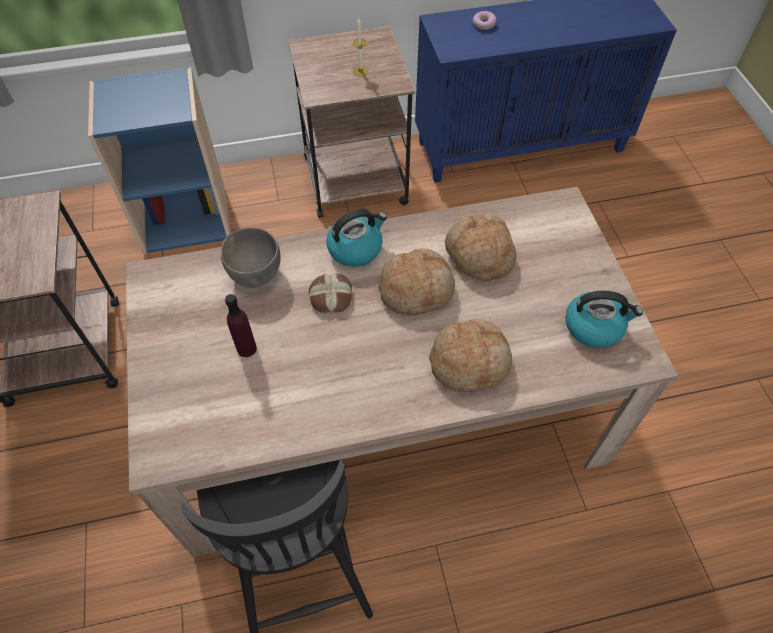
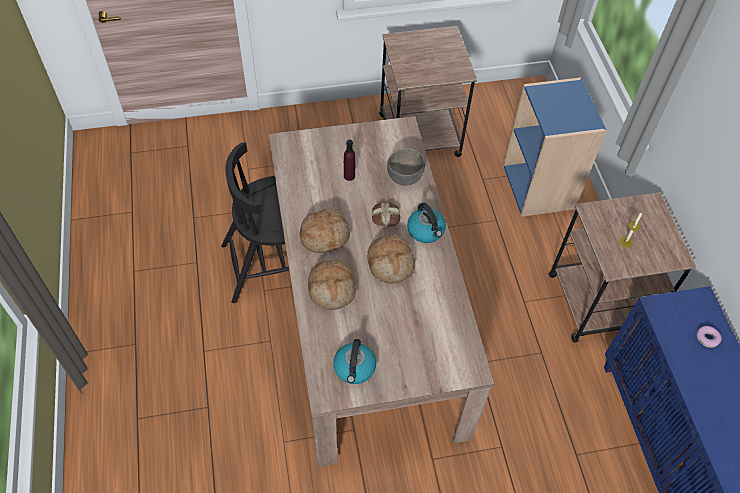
camera: 90 degrees right, 0 degrees up
bread [445,213,517,281] -> bread moved to [299,209,350,253]

